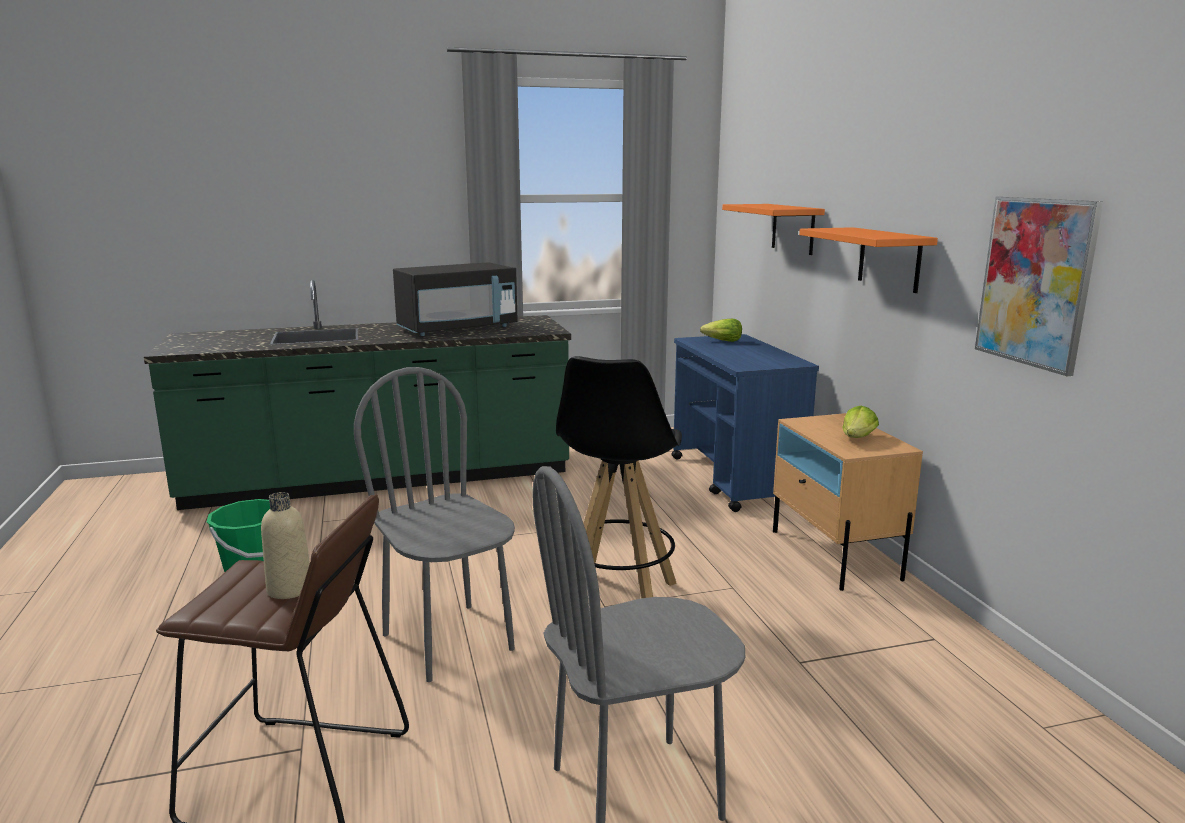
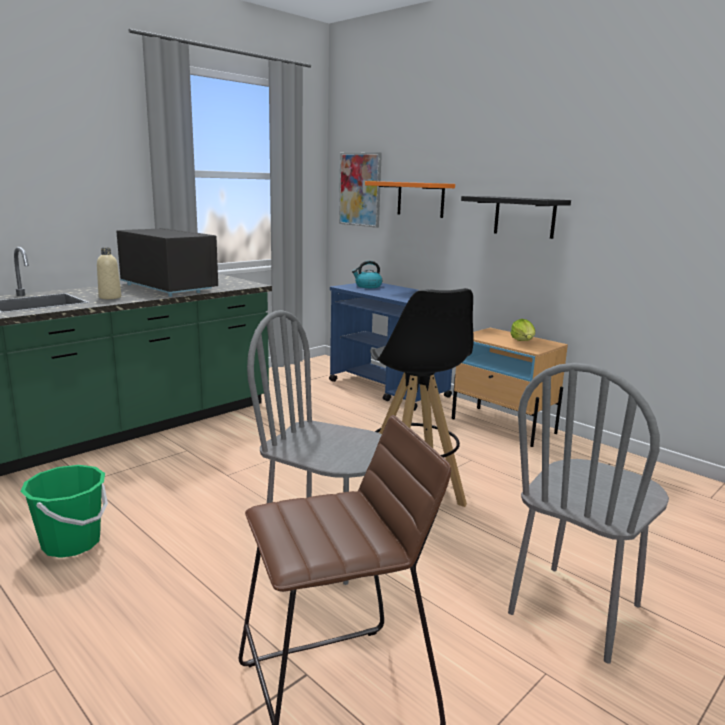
camera: 30 degrees left, 0 degrees up
beige bottle [261,492,310,599] -> beige bottle moved to [97,248,121,299]
black microwave [393,262,518,336] -> black microwave turned 75 degrees counterclockwise [116,228,218,297]
lettuce [700,319,742,342] -> kettle [352,261,383,288]
orange shelf [799,227,938,293] -> black shelf [461,196,571,239]
picture [975,197,1103,376] -> picture moved to [339,152,382,228]

